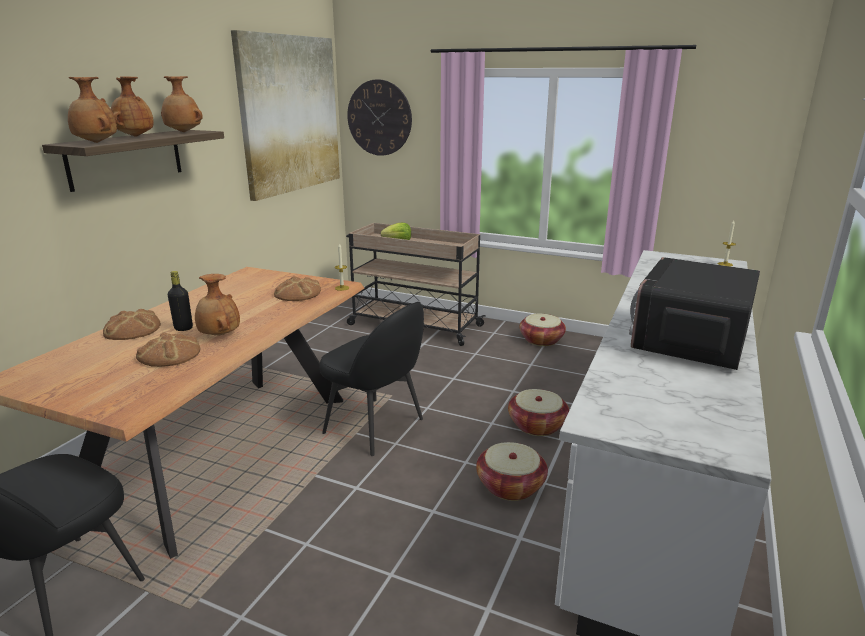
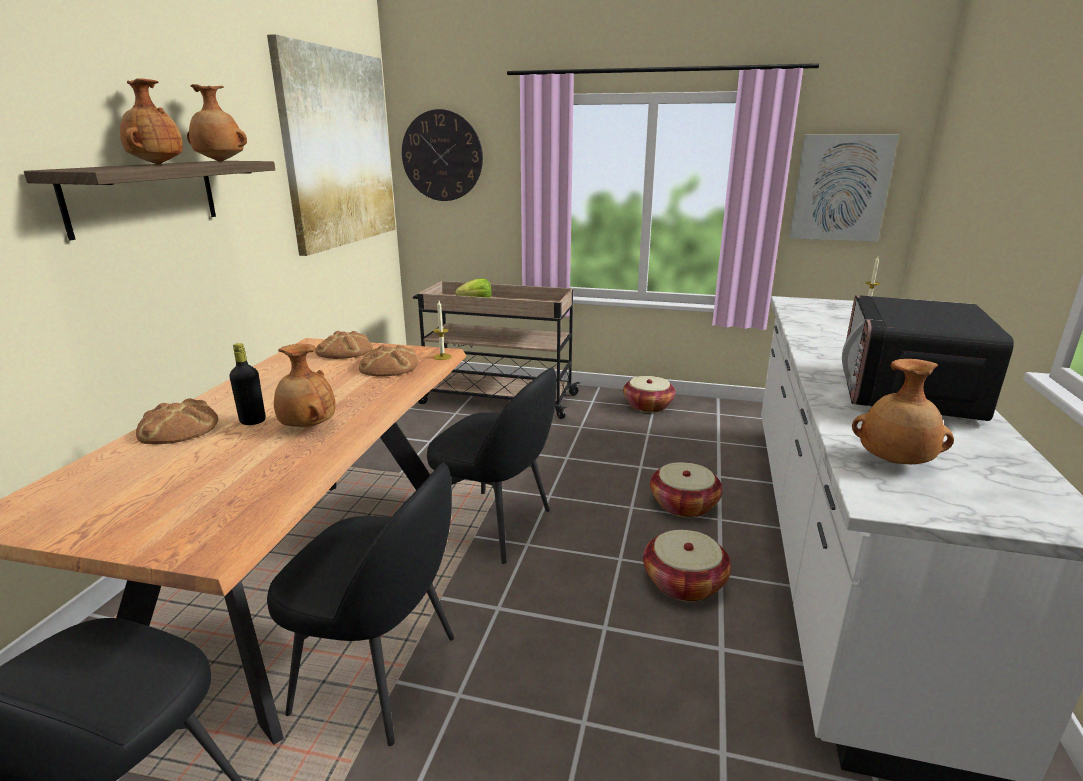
camera: 10 degrees left, 0 degrees up
brown vase [68,77,117,143] -> brown vase moved to [852,359,954,464]
bread [136,332,201,367] -> bread moved to [315,330,372,359]
none -> black chair [267,462,454,746]
none -> picture [789,135,899,241]

